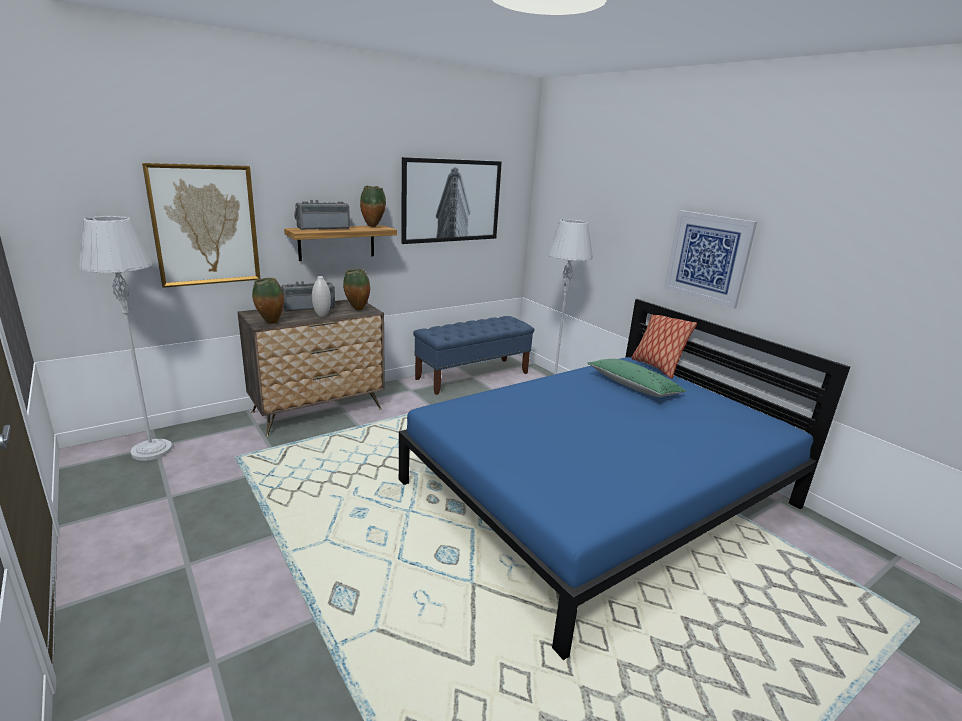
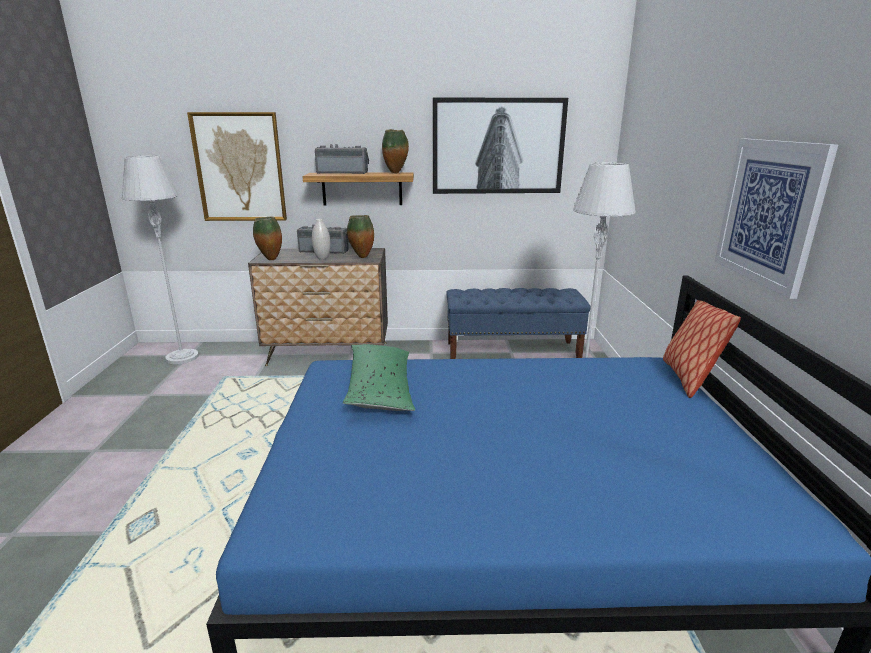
camera: 35 degrees right, 0 degrees up
green pillow [588,359,687,397] -> green pillow moved to [343,344,415,411]

